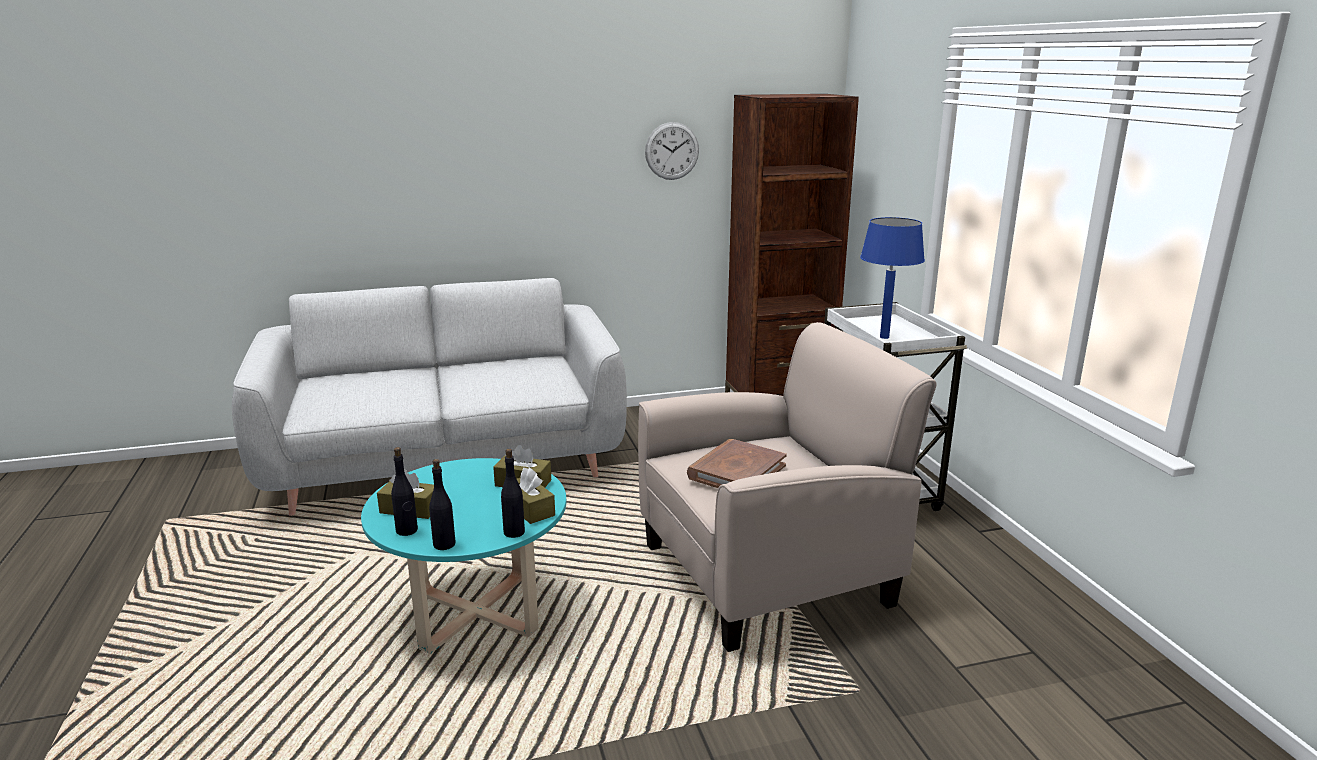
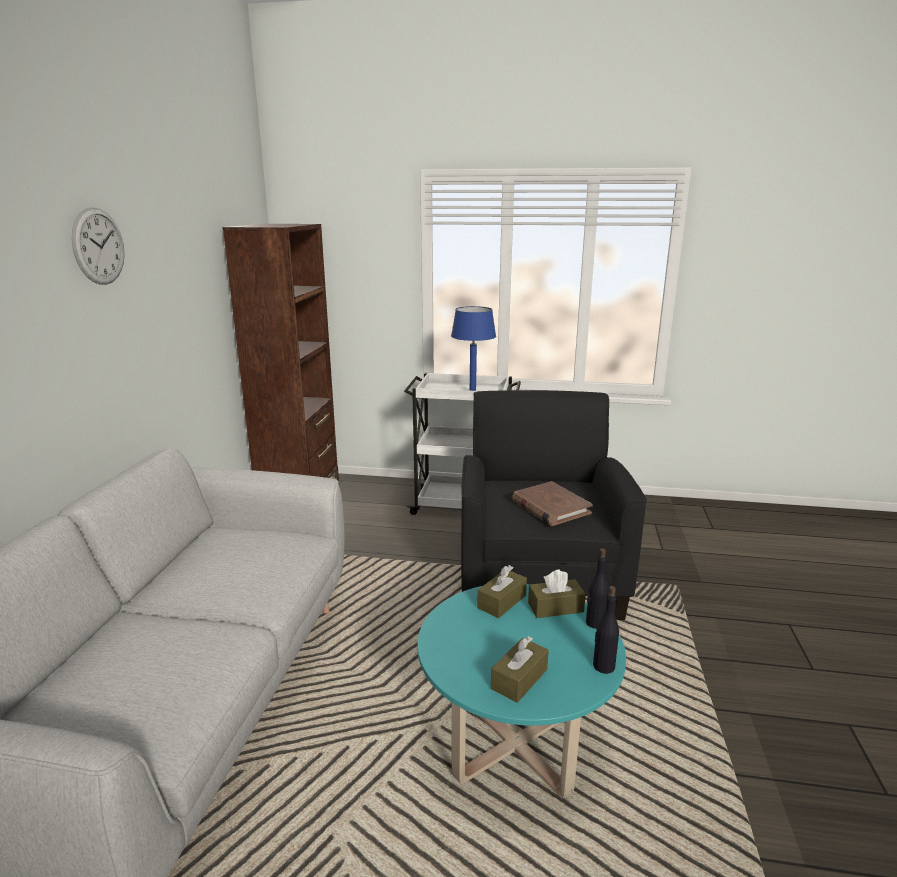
camera: 65 degrees left, 0 degrees up
black bottle [391,447,418,536] -> none
beige armchair [638,322,936,652] -> black armchair [461,390,647,620]
wall clock [645,122,699,180] -> wall clock moved to [71,207,125,285]

